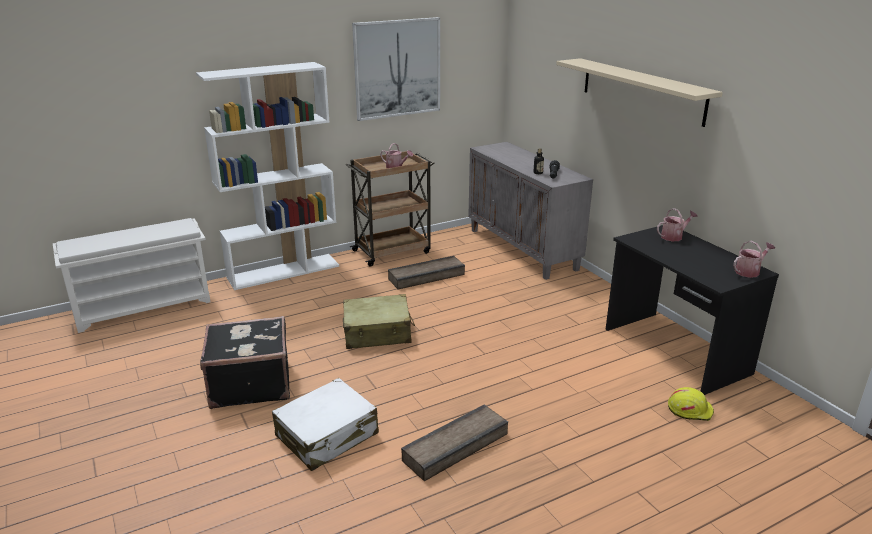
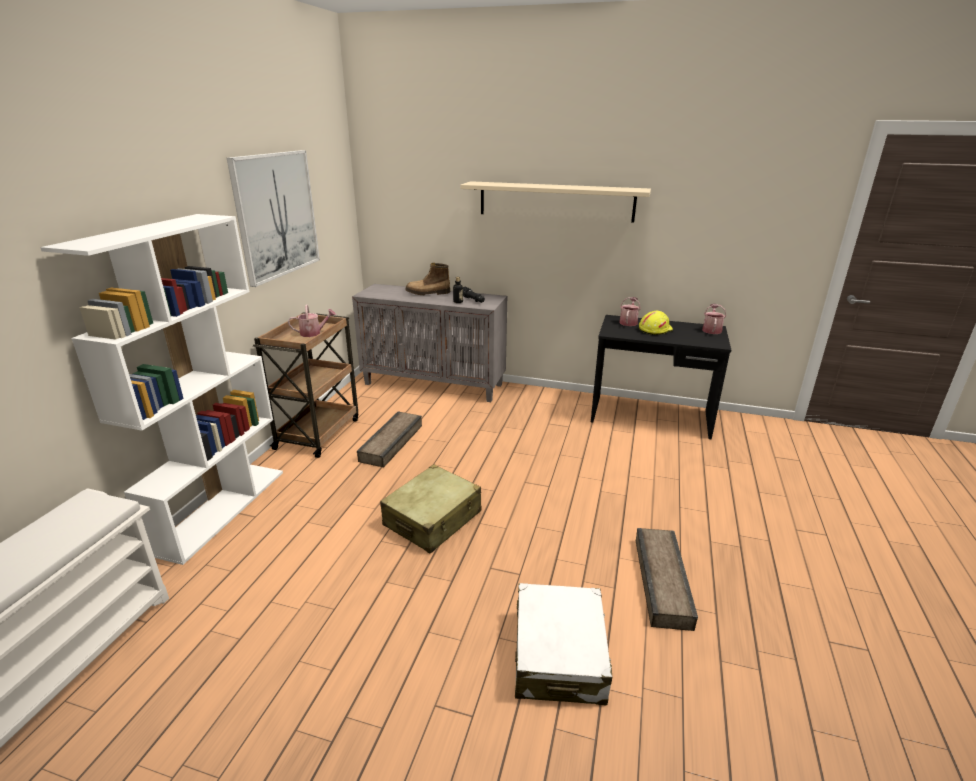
camera: 45 degrees left, 0 degrees up
black suitcase [200,316,290,409] -> none
yellow hard hat [668,387,714,421] -> yellow hard hat moved to [639,311,673,335]
none -> boot [405,263,450,296]

